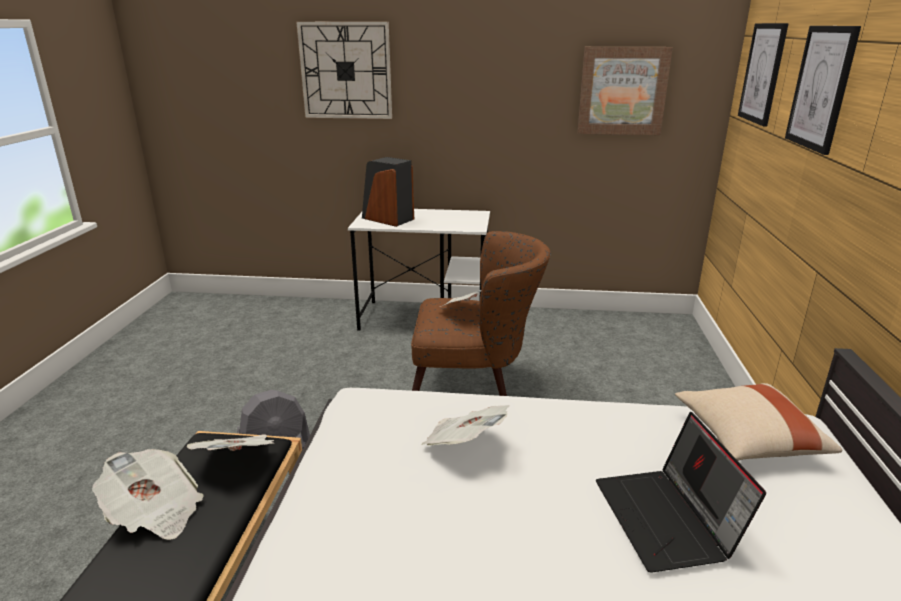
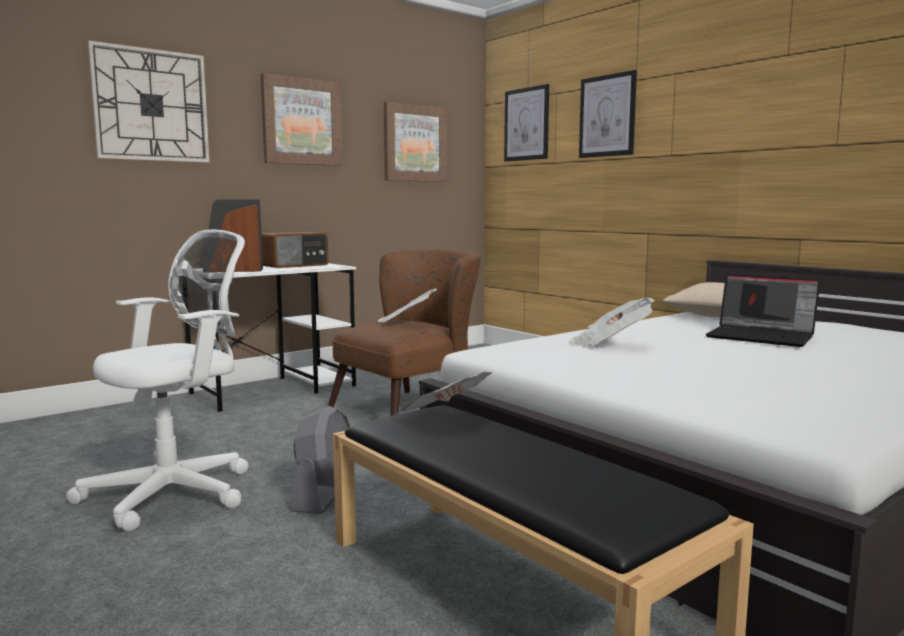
camera: 45 degrees left, 15 degrees down
newspaper [92,449,204,540] -> none
none -> white office chair [66,230,249,531]
none -> picture [261,73,342,166]
none -> radio [261,232,328,268]

